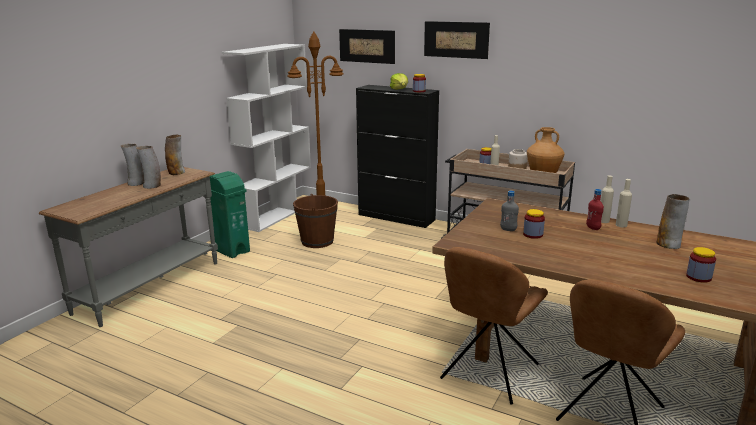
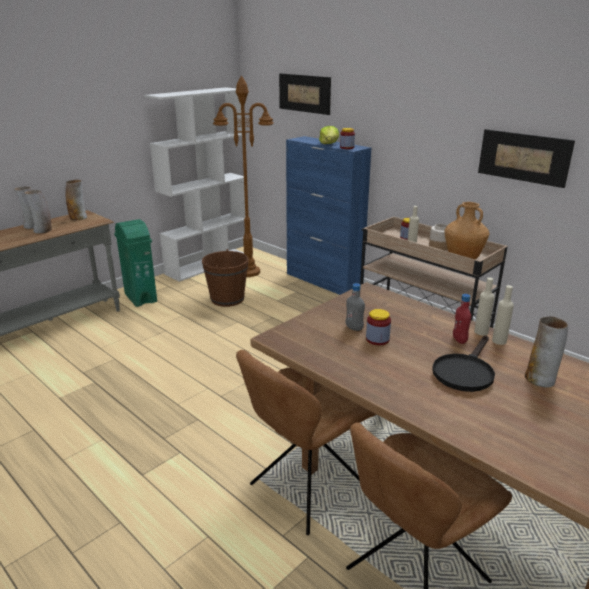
camera: 15 degrees right, 5 degrees up
black cabinet [356,85,439,228] -> blue cabinet [286,136,371,295]
picture [424,21,490,59] -> picture moved to [478,129,575,188]
jar [686,247,716,283] -> none
none -> black frying pan [432,335,495,392]

